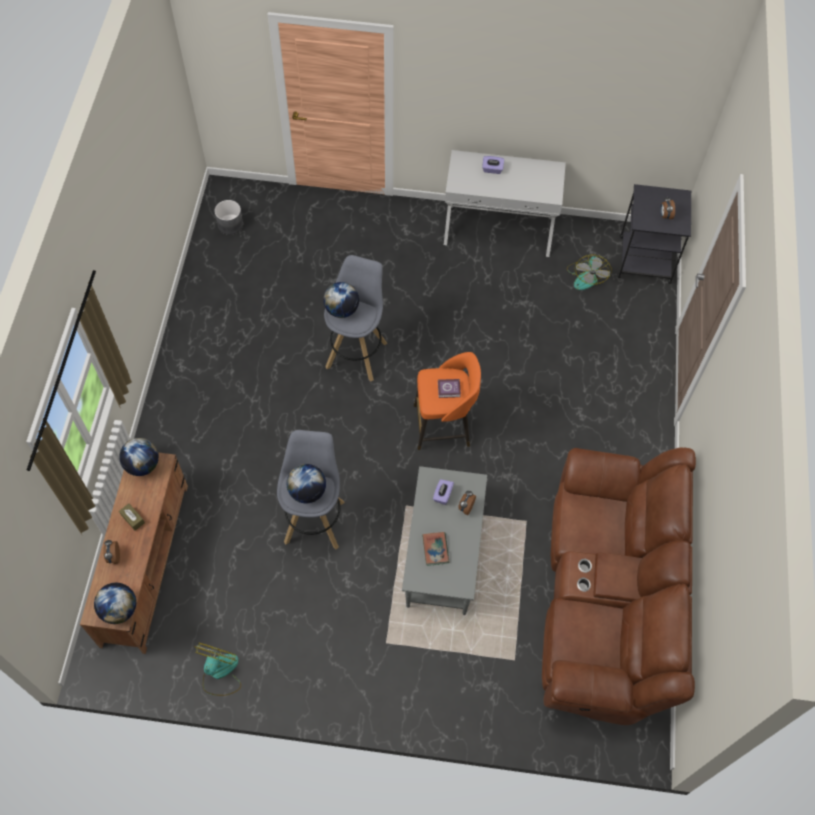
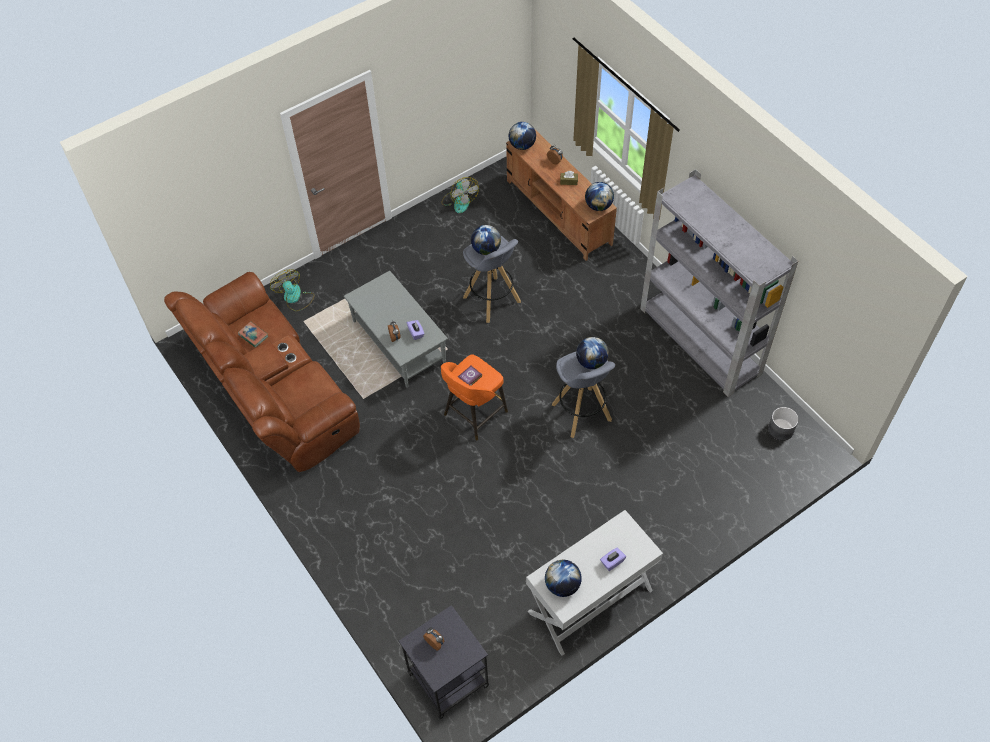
camera: 140 degrees right, 5 degrees down
book [422,532,449,566] -> book moved to [238,322,268,348]
fan [567,255,612,290] -> fan moved to [270,269,314,311]
none -> globe [545,560,582,597]
none -> grey bookcase [640,169,798,397]

